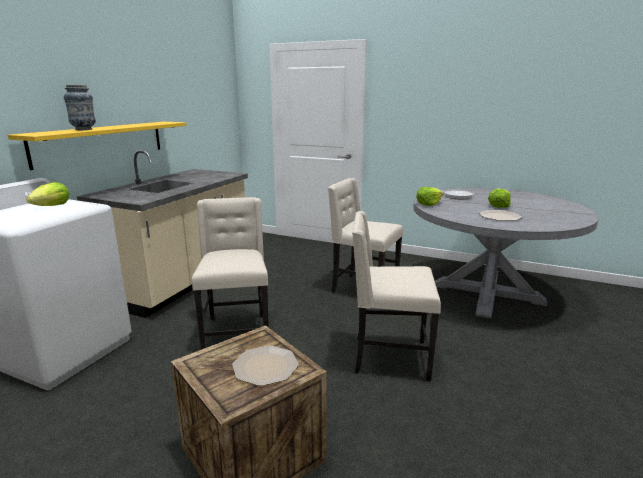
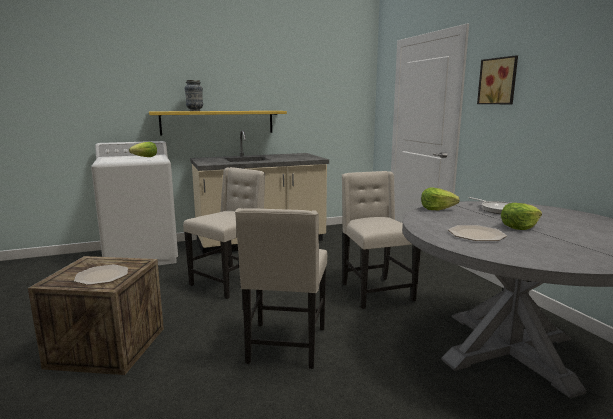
camera: 45 degrees right, 5 degrees down
beige chair [352,211,441,382] -> beige chair turned 135 degrees counterclockwise [235,208,327,369]
none -> picture [477,55,518,104]

